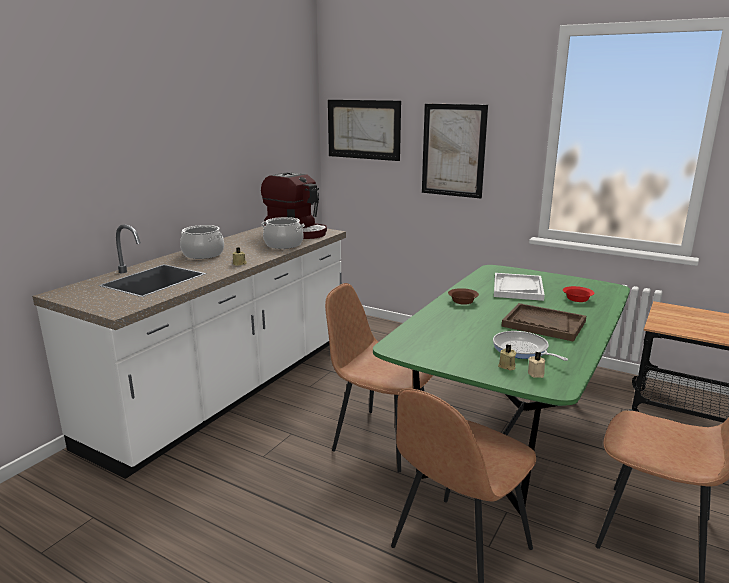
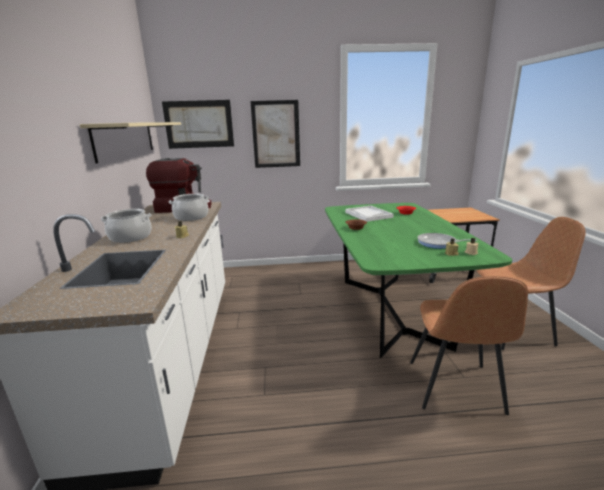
camera: 35 degrees left, 0 degrees up
brown chair [325,283,433,472] -> none
brown tray [502,303,586,342] -> none
none -> beige shelf [80,122,181,163]

